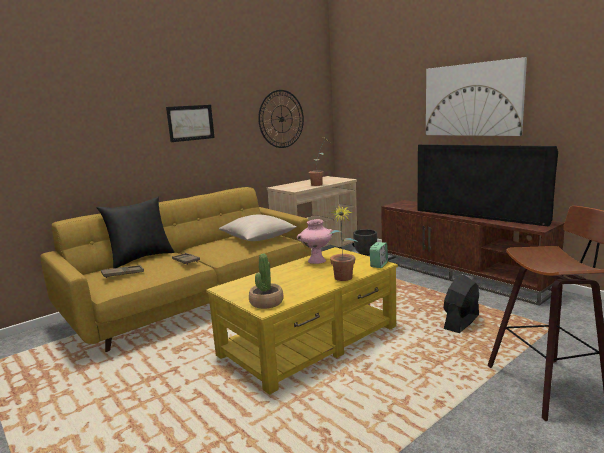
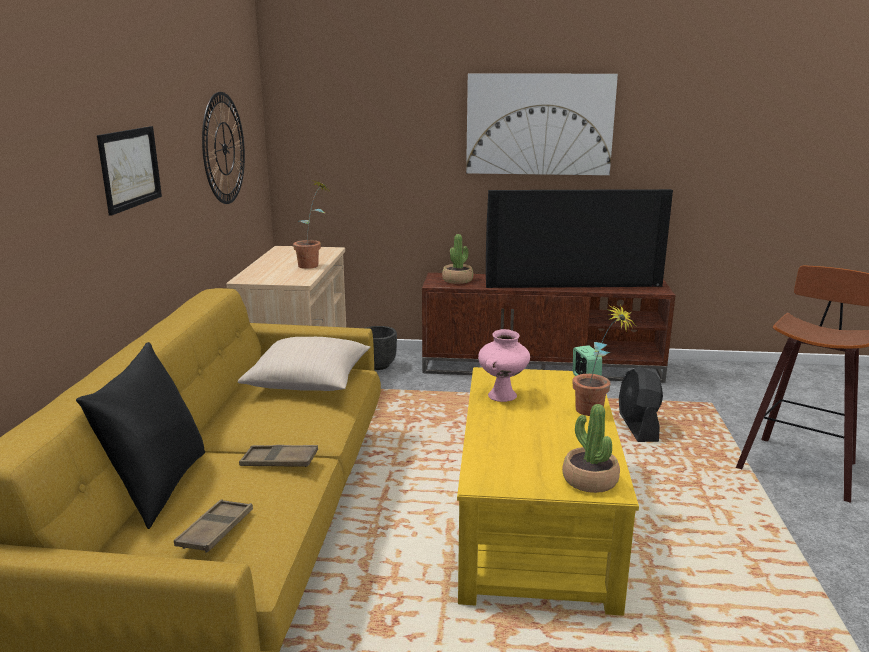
camera: 45 degrees left, 5 degrees up
none -> potted plant [442,234,473,284]

